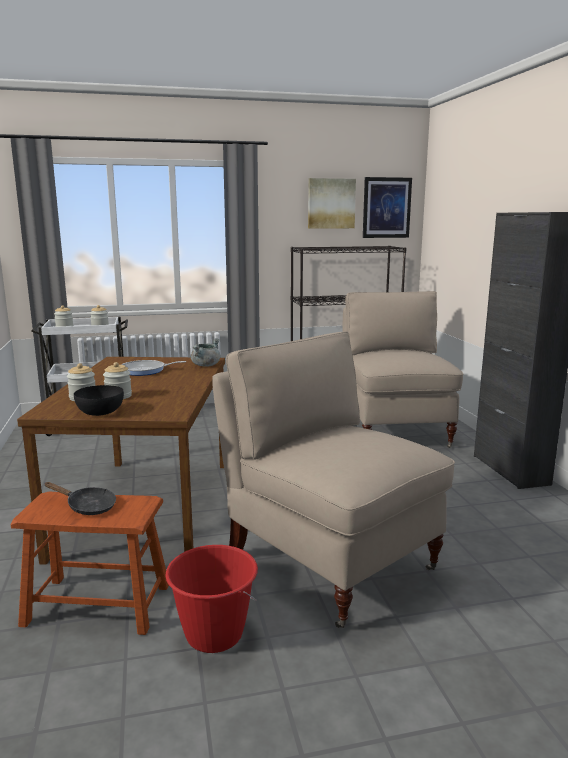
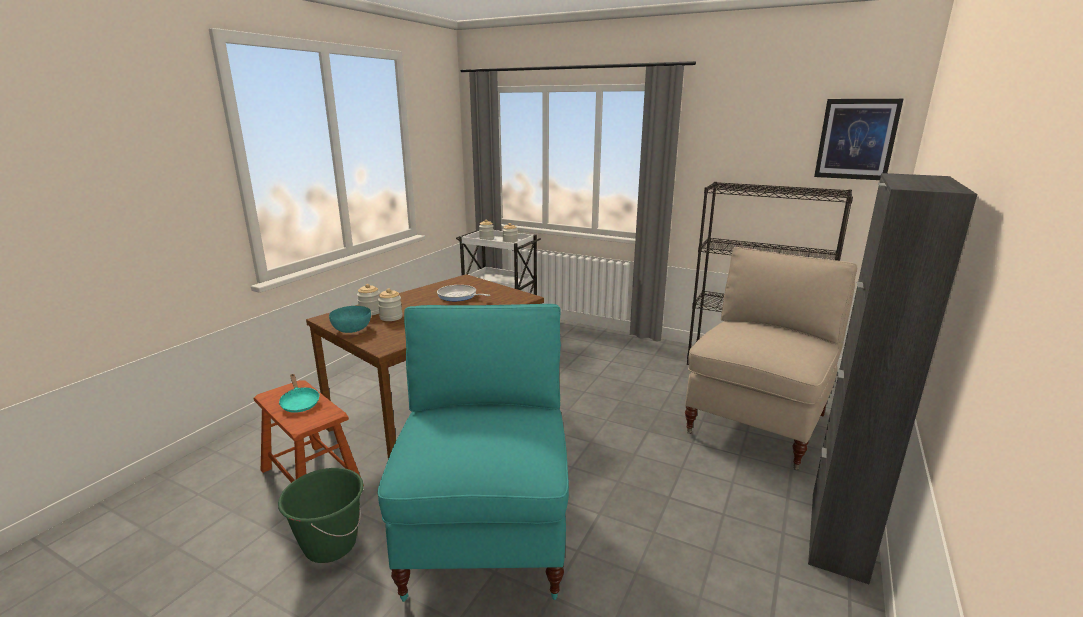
camera: 40 degrees right, 5 degrees up
black frying pan [45,482,116,515] -> turquoise frying pan [278,374,320,413]
black bowl [74,385,124,416] -> turquoise bowl [329,306,371,333]
red bucket [166,545,258,653] -> green bucket [278,468,364,563]
grey cooking pot [191,338,220,367] -> none
beige chair [212,331,455,628] -> turquoise chair [378,304,569,602]
picture [308,178,356,229] -> none

